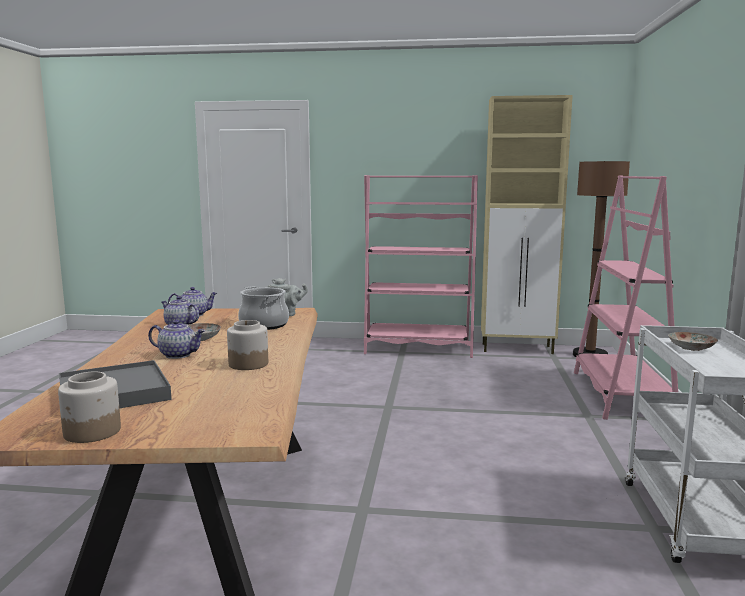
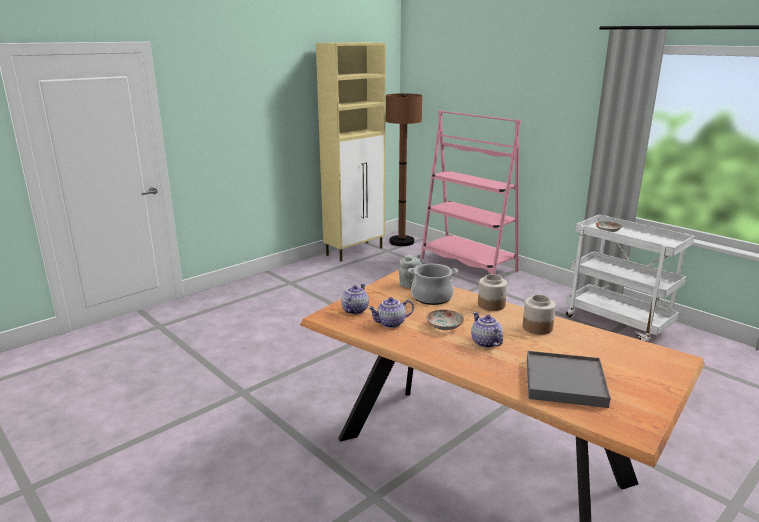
camera: 50 degrees left, 10 degrees up
jar [58,371,121,443] -> jar moved to [478,274,507,311]
teapot [148,320,205,359] -> teapot turned 75 degrees counterclockwise [471,312,503,348]
pink bookcase [364,175,478,358] -> none

